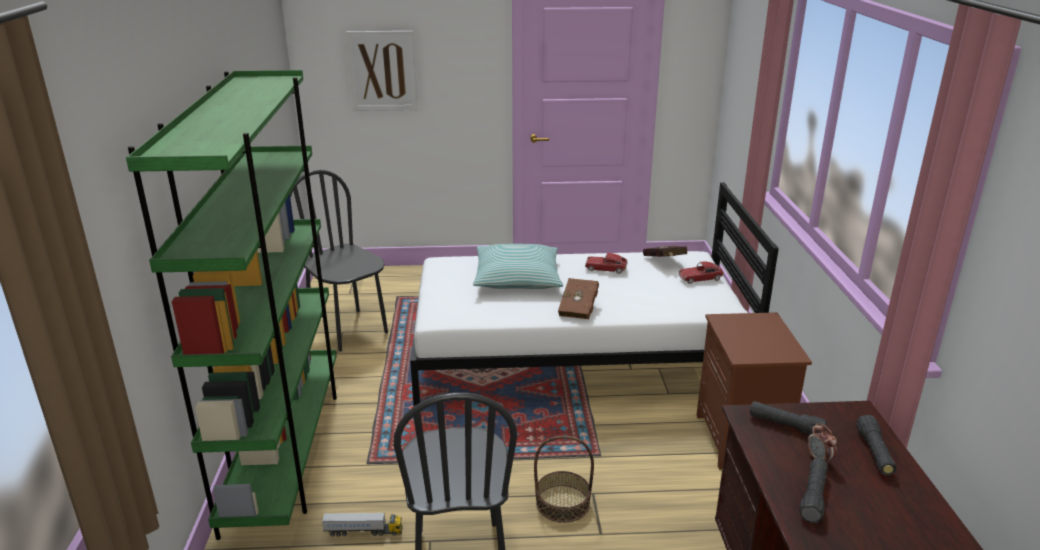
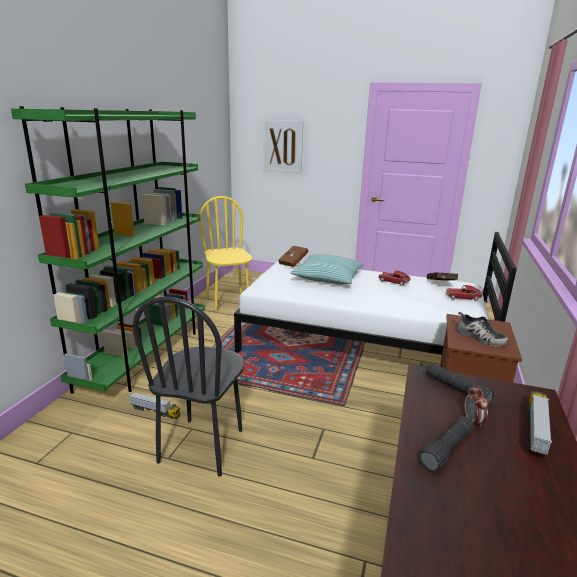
camera: 20 degrees right, 5 degrees down
black chair [290,170,388,352] -> yellow chair [199,196,252,311]
basket [534,436,594,523] -> none
brown book [558,278,599,319] -> brown book moved to [279,246,308,267]
black flashlight [857,415,897,476] -> toy truck [528,391,552,457]
none -> shoe [456,312,509,347]

